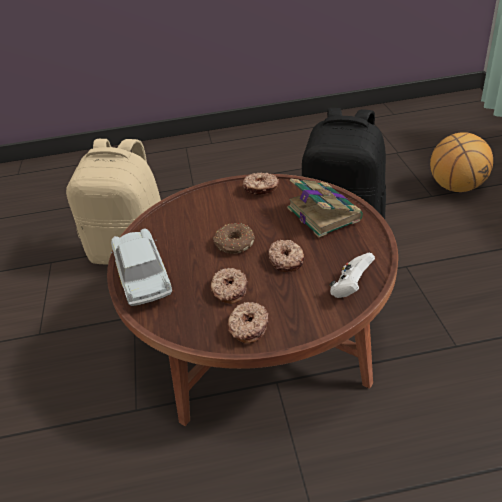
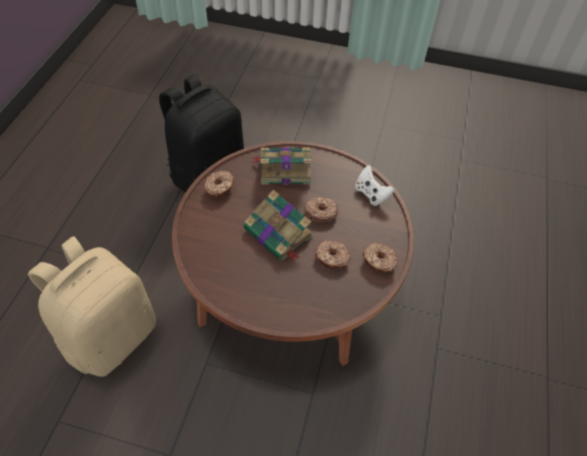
camera: 70 degrees left, 15 degrees up
white toy car [111,228,172,306] -> none
donut [213,223,254,254] -> book [244,189,313,262]
basketball [430,132,493,192] -> none

